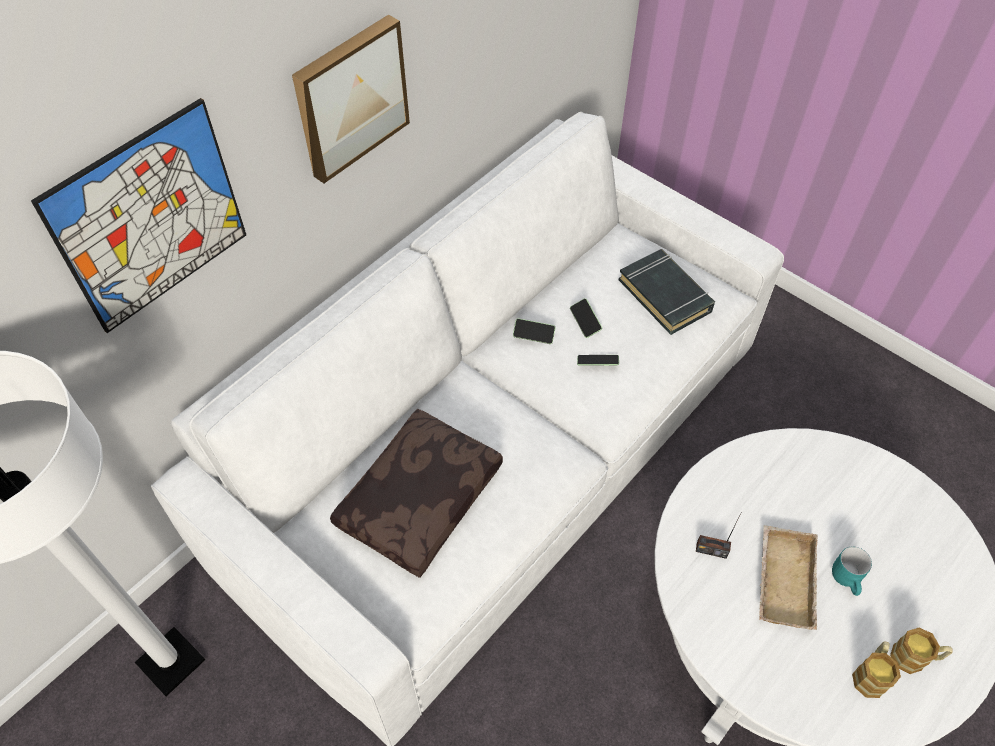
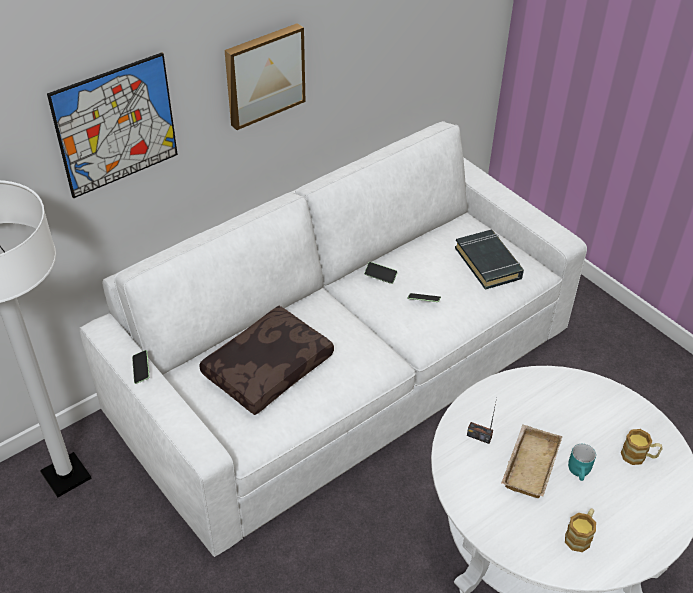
camera: 10 degrees right, 10 degrees down
phone [570,298,602,338] -> phone moved to [132,350,150,384]
mug [890,628,953,674] -> mug moved to [621,429,663,465]

